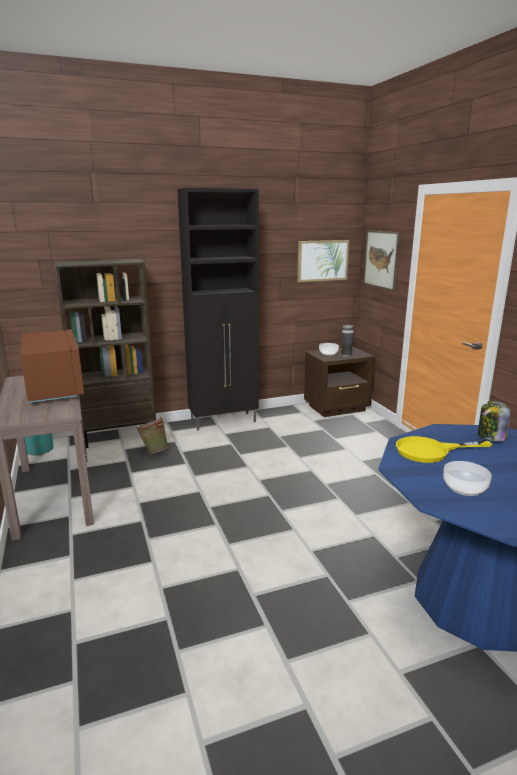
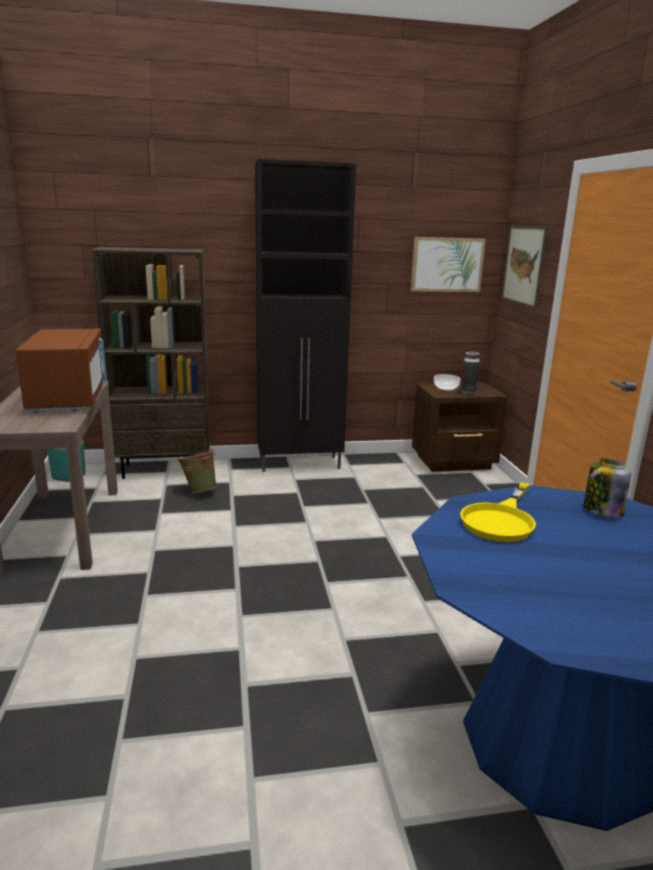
camera: 10 degrees right, 0 degrees up
yellow frying pan [396,436,492,463] -> yellow frying pan turned 60 degrees counterclockwise [460,482,536,542]
bowl [443,461,492,496] -> none

